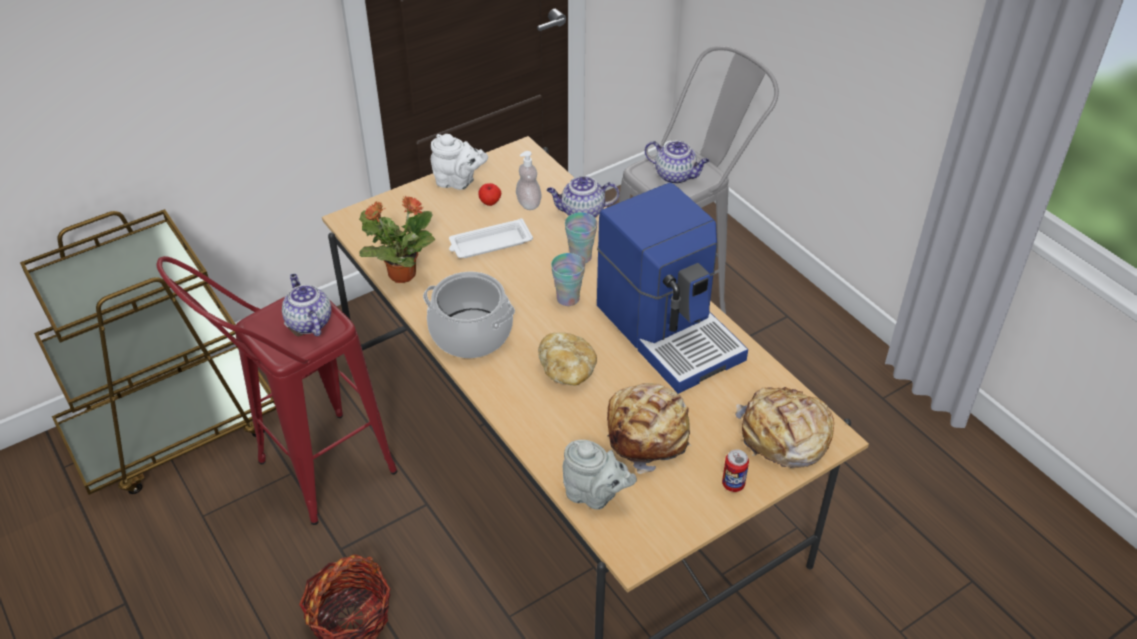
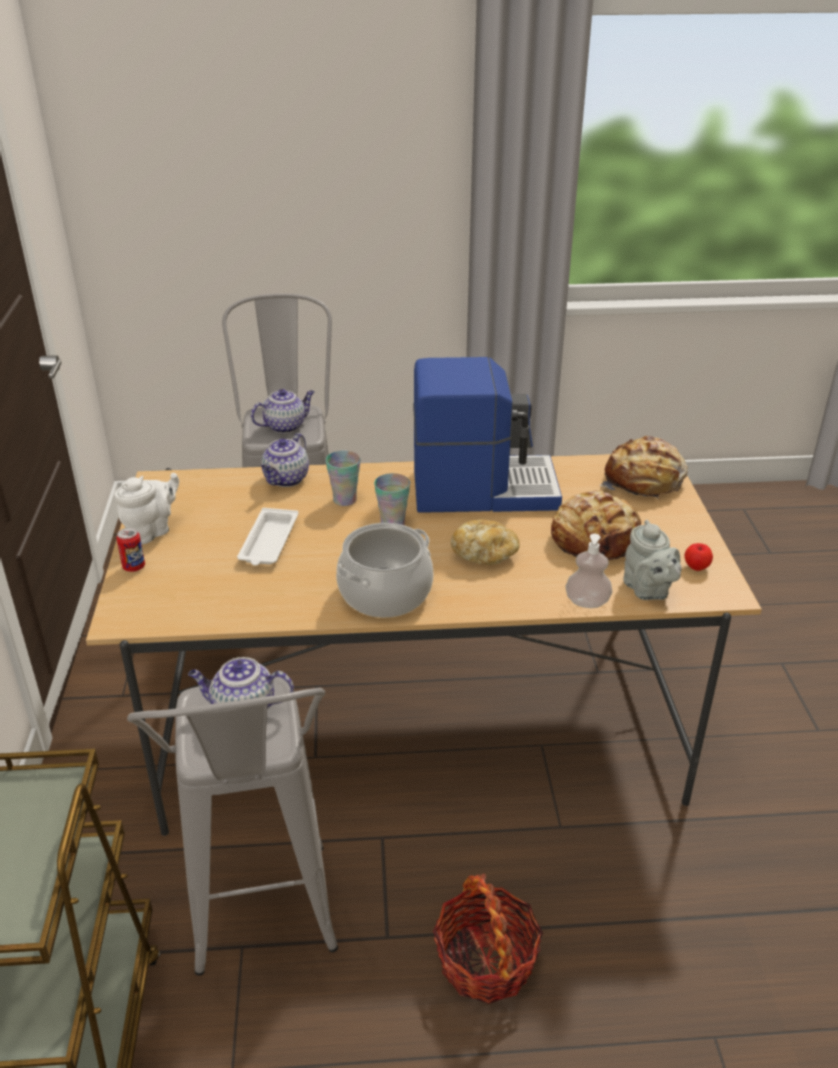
camera: 60 degrees left, 10 degrees down
red stool [157,256,397,525] -> grey stool [127,677,338,976]
potted plant [359,195,435,283] -> none
apple [479,183,501,206] -> apple moved to [684,543,713,571]
soap dispenser [516,151,542,210] -> soap dispenser moved to [565,534,612,608]
grey teapot [562,440,637,510] -> grey teapot turned 105 degrees clockwise [623,520,682,600]
can [722,449,749,492] -> can moved to [116,528,145,572]

